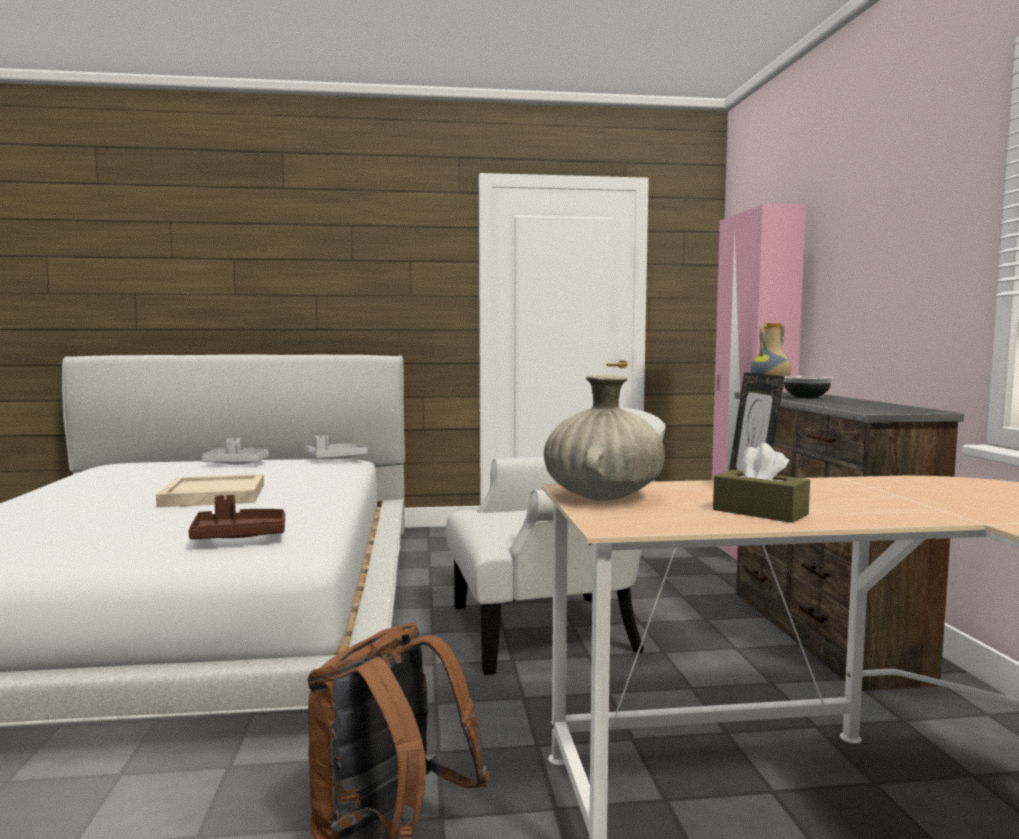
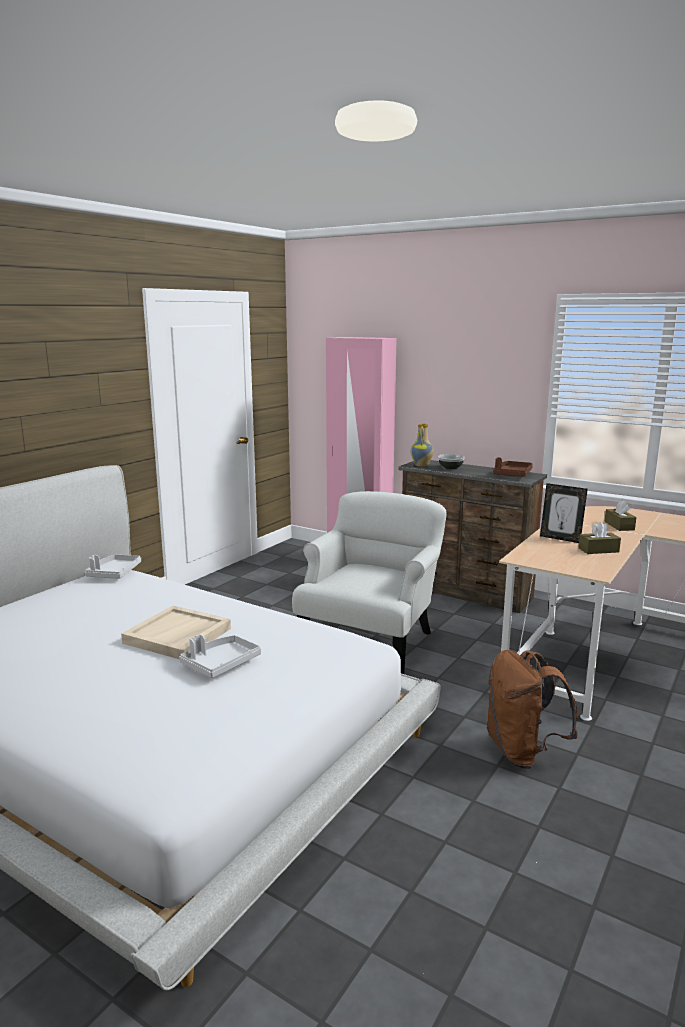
camera: 50 degrees left, 10 degrees up
brown tray [189,495,285,539] -> brown tray moved to [493,457,533,477]
grey tray [202,439,269,464] -> grey tray moved to [179,634,261,678]
beige vase [544,375,665,501] -> none
none -> brown tissue box [604,500,637,531]

